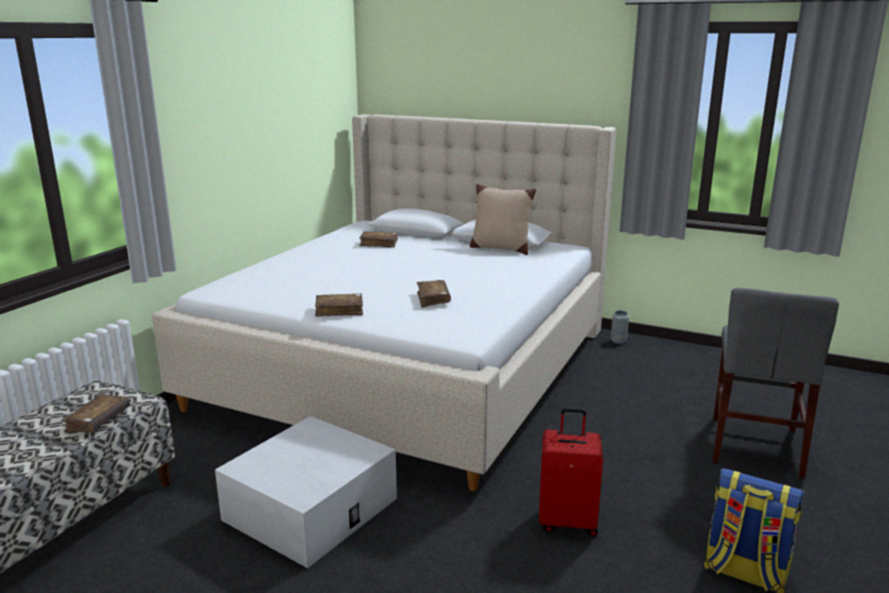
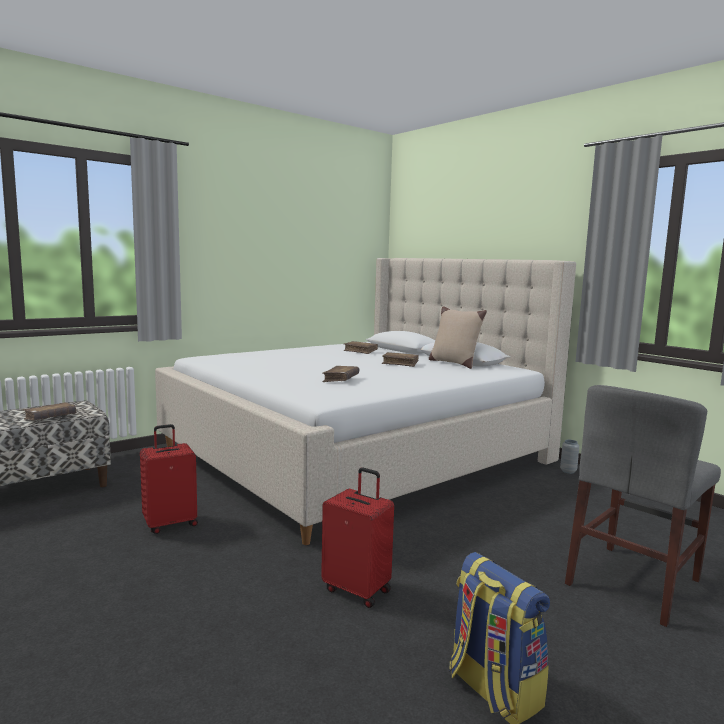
camera: 25 degrees right, 10 degrees down
white storage box [215,416,397,568] -> red suitcase [140,424,198,534]
brown book [315,293,363,317] -> brown book moved to [382,352,418,367]

